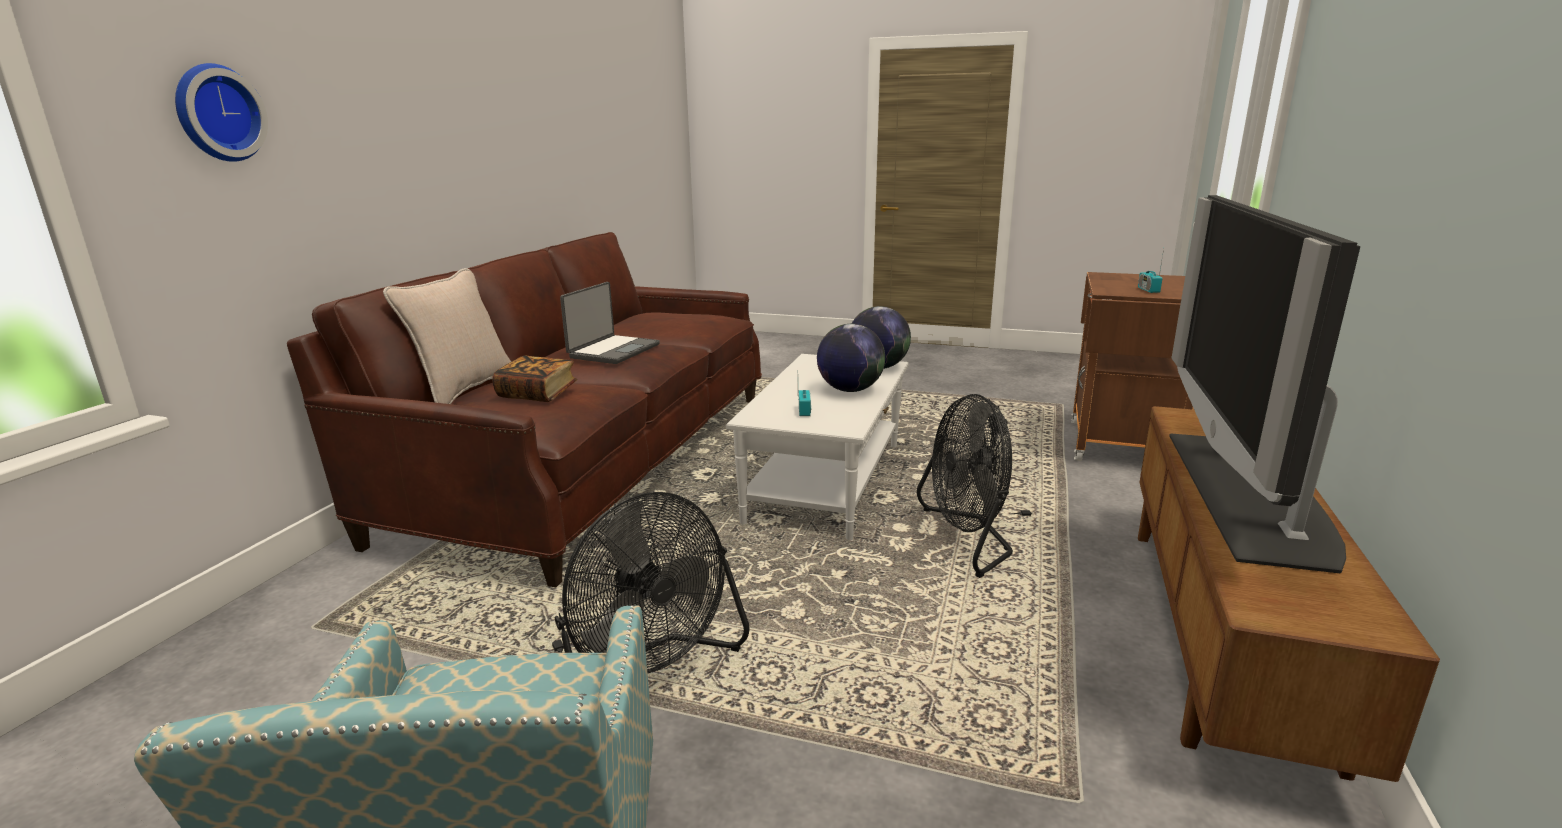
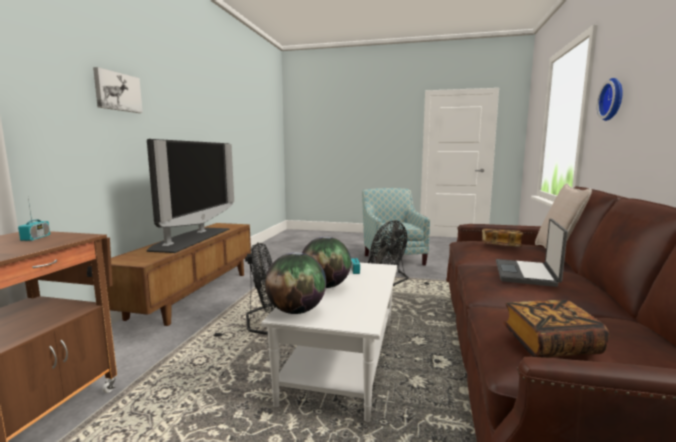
camera: 175 degrees right, 10 degrees down
none -> picture [93,67,143,113]
none -> book [503,300,609,358]

